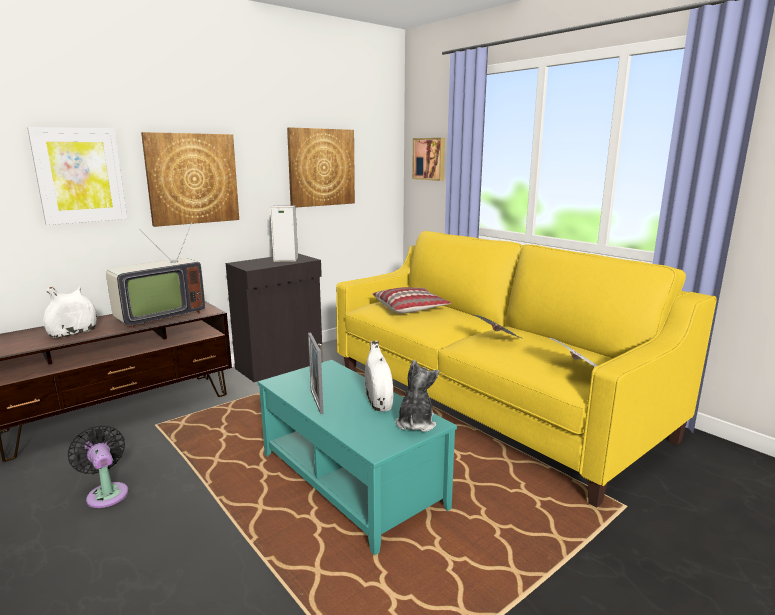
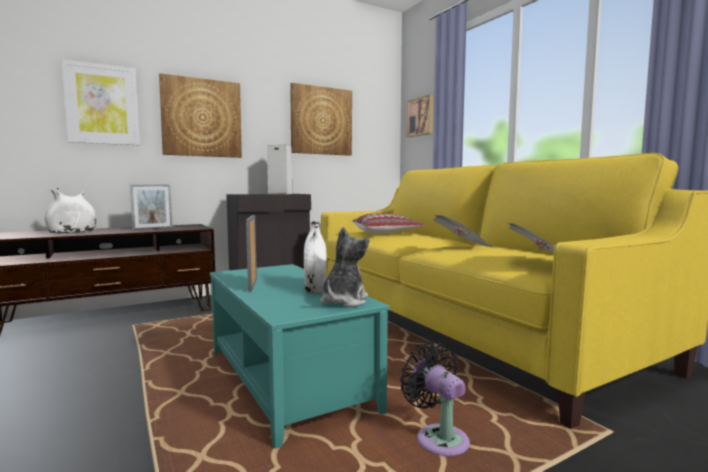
camera: 10 degrees right, 10 degrees down
black fan [68,425,129,508] -> black fan moved to [400,341,470,456]
television [106,222,205,329] -> picture frame [130,184,173,230]

